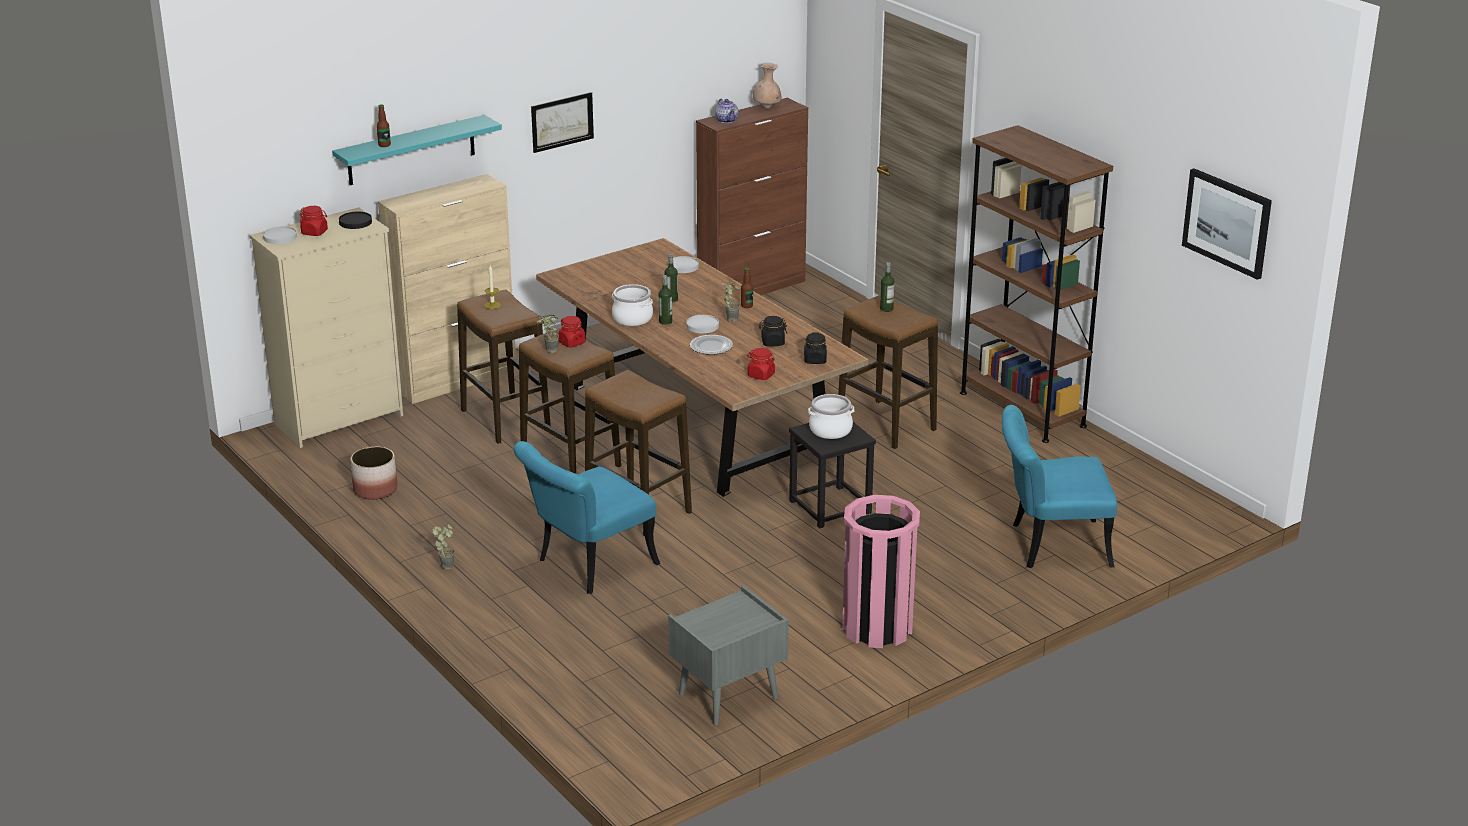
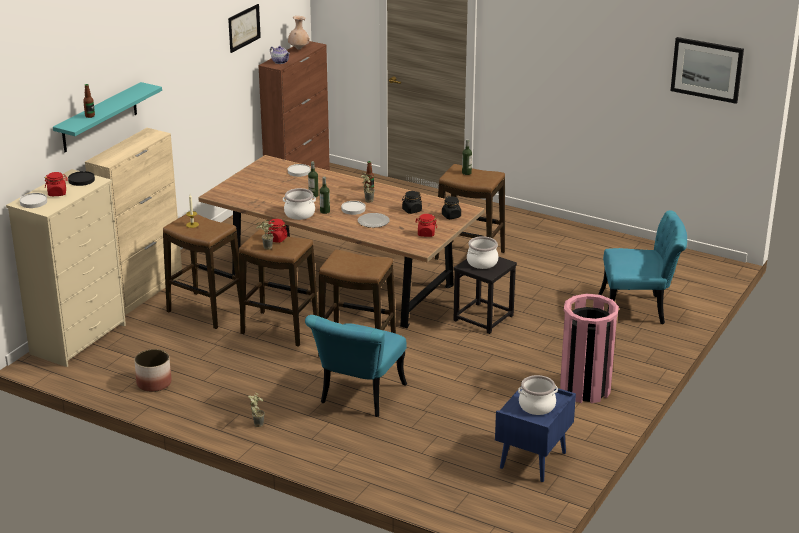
camera: 25 degrees left, 0 degrees up
picture [531,92,594,153] -> picture moved to [228,4,261,53]
grey nightstand [668,585,789,726] -> blue nightstand [495,388,576,482]
brown bookcase [960,125,1113,443] -> none
turquoise chair [1002,405,1117,568] -> turquoise chair turned 150 degrees counterclockwise [599,210,687,324]
none -> cooking pot [518,375,558,415]

